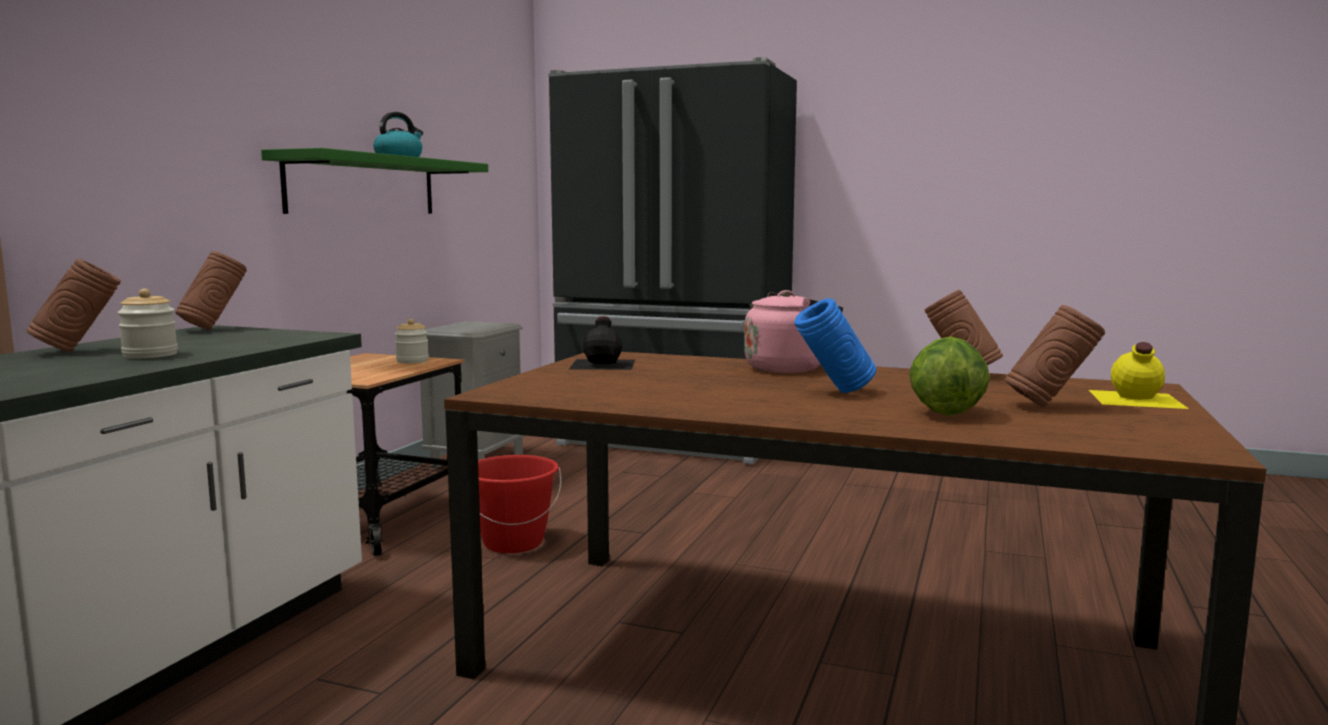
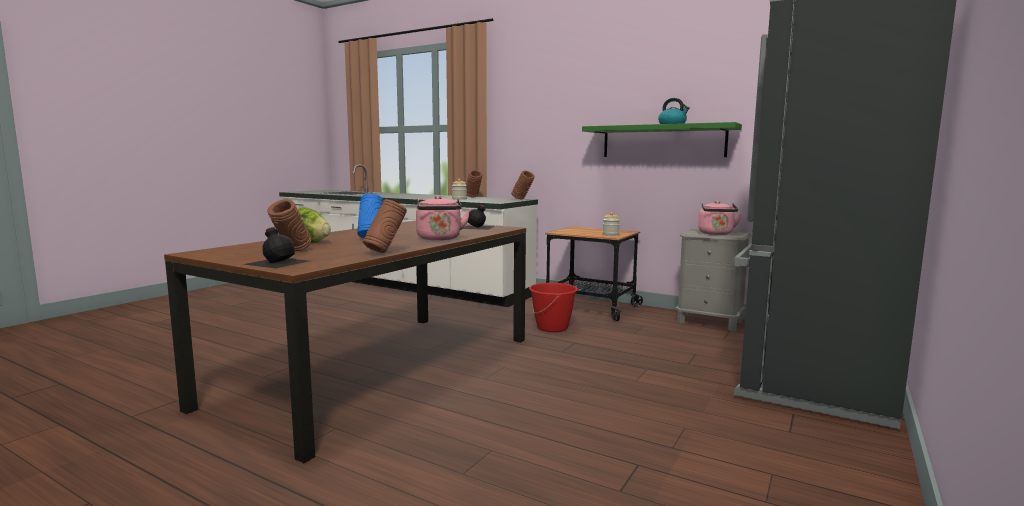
camera: 100 degrees right, 0 degrees up
yellow bottle [1089,342,1189,409] -> black bottle [243,227,309,268]
none -> pink kettle [698,201,742,235]

